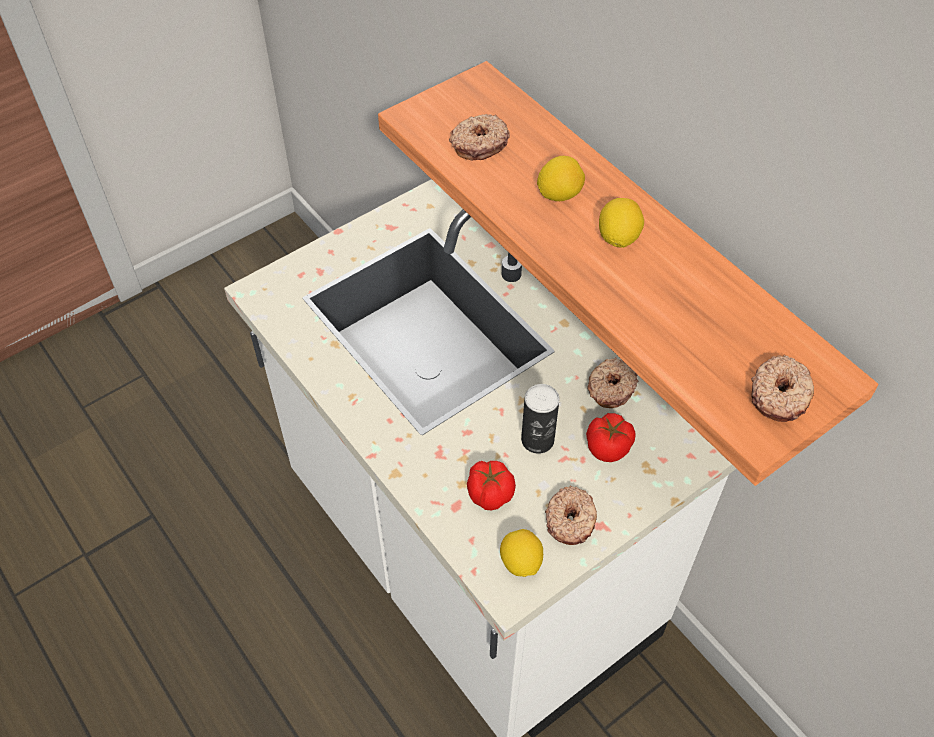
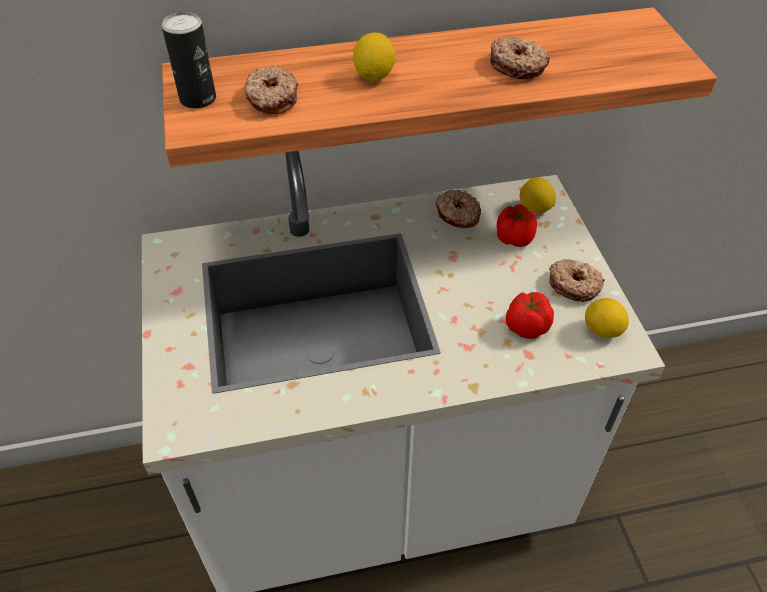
camera: 65 degrees left, 5 degrees down
can [521,384,560,454] -> can moved to [162,12,216,109]
lemon [599,198,644,248] -> lemon moved to [520,177,556,213]
donut [751,355,814,422] -> donut moved to [490,36,550,79]

